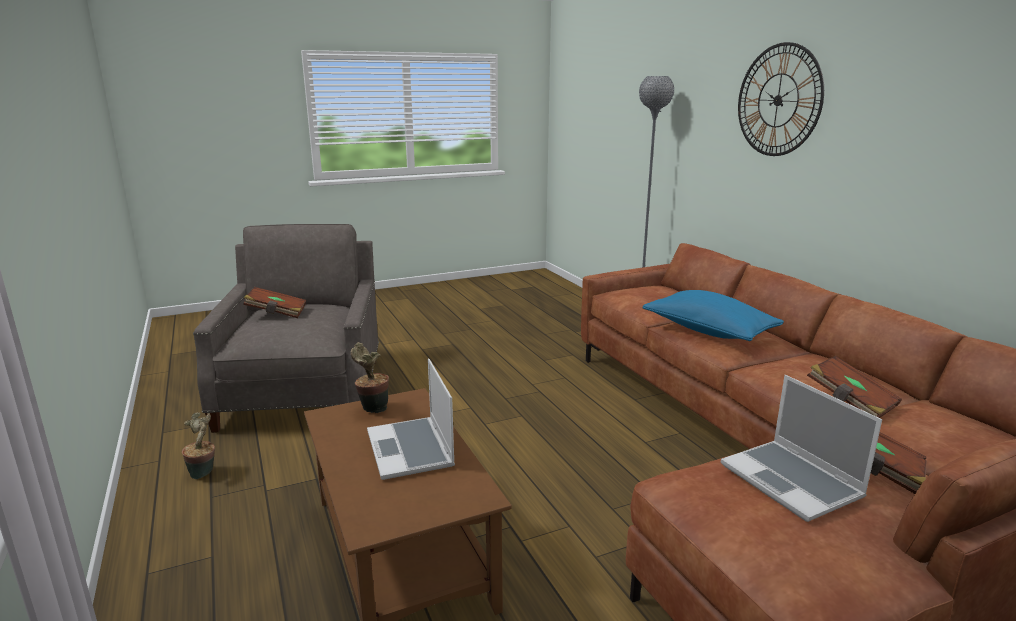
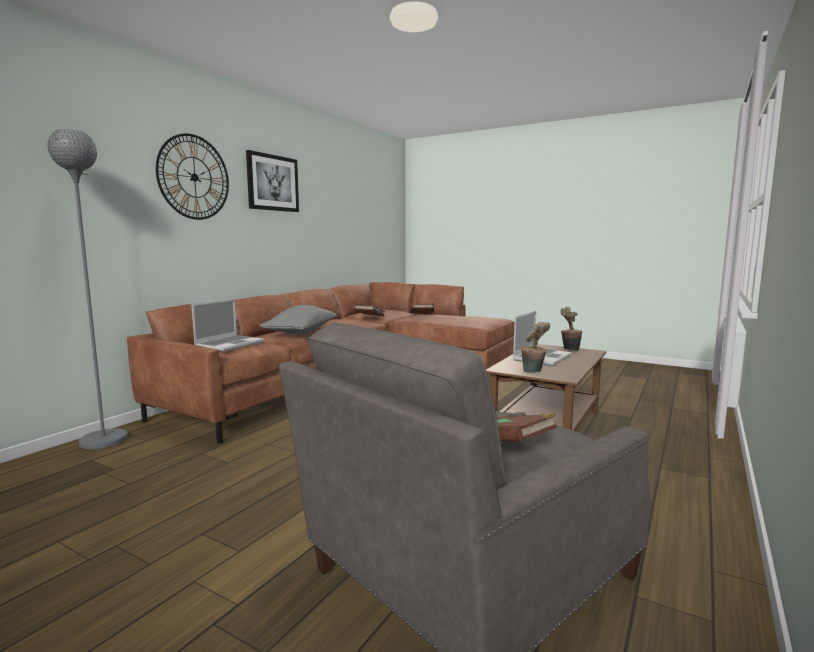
camera: 125 degrees left, 10 degrees down
potted plant [182,412,215,479] -> potted plant moved to [561,307,582,351]
blue pillow [642,290,784,341] -> grey pillow [260,305,337,334]
laptop [721,375,882,522] -> laptop moved to [192,299,264,352]
none -> picture [246,150,299,212]

